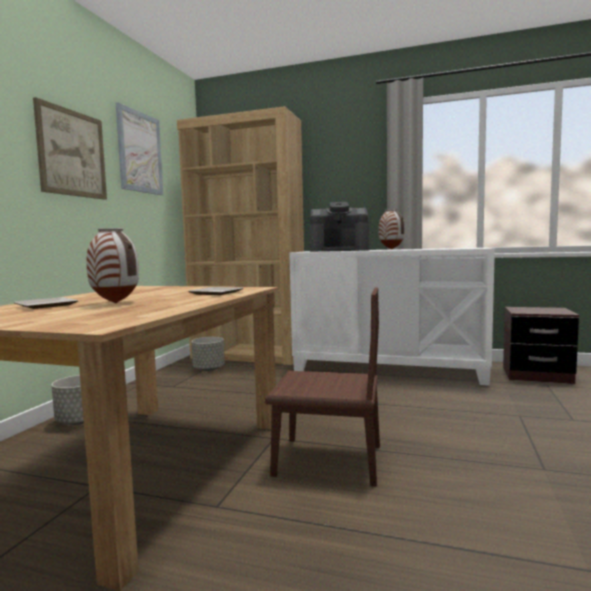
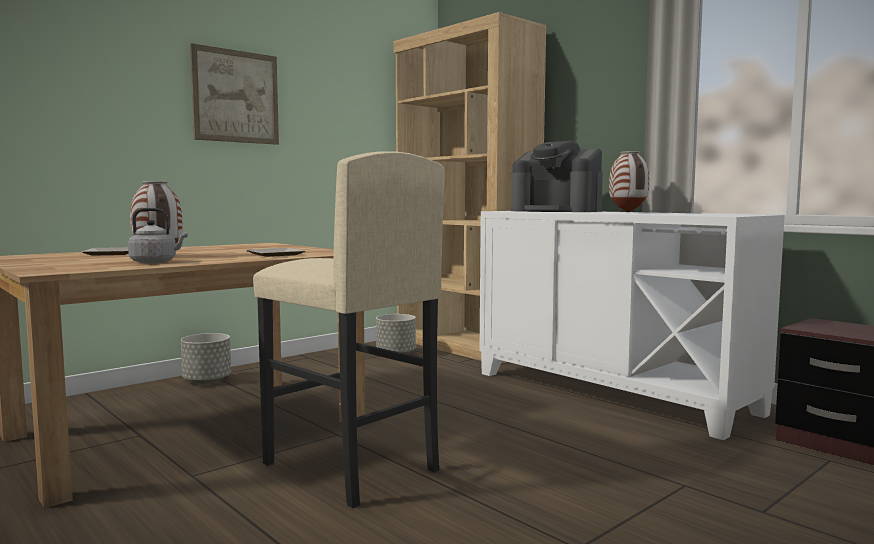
camera: 30 degrees right, 0 degrees up
picture [116,103,163,195] -> none
brown chair [265,287,380,486] -> beige stool [253,151,445,508]
none -> grey kettle [128,208,188,264]

